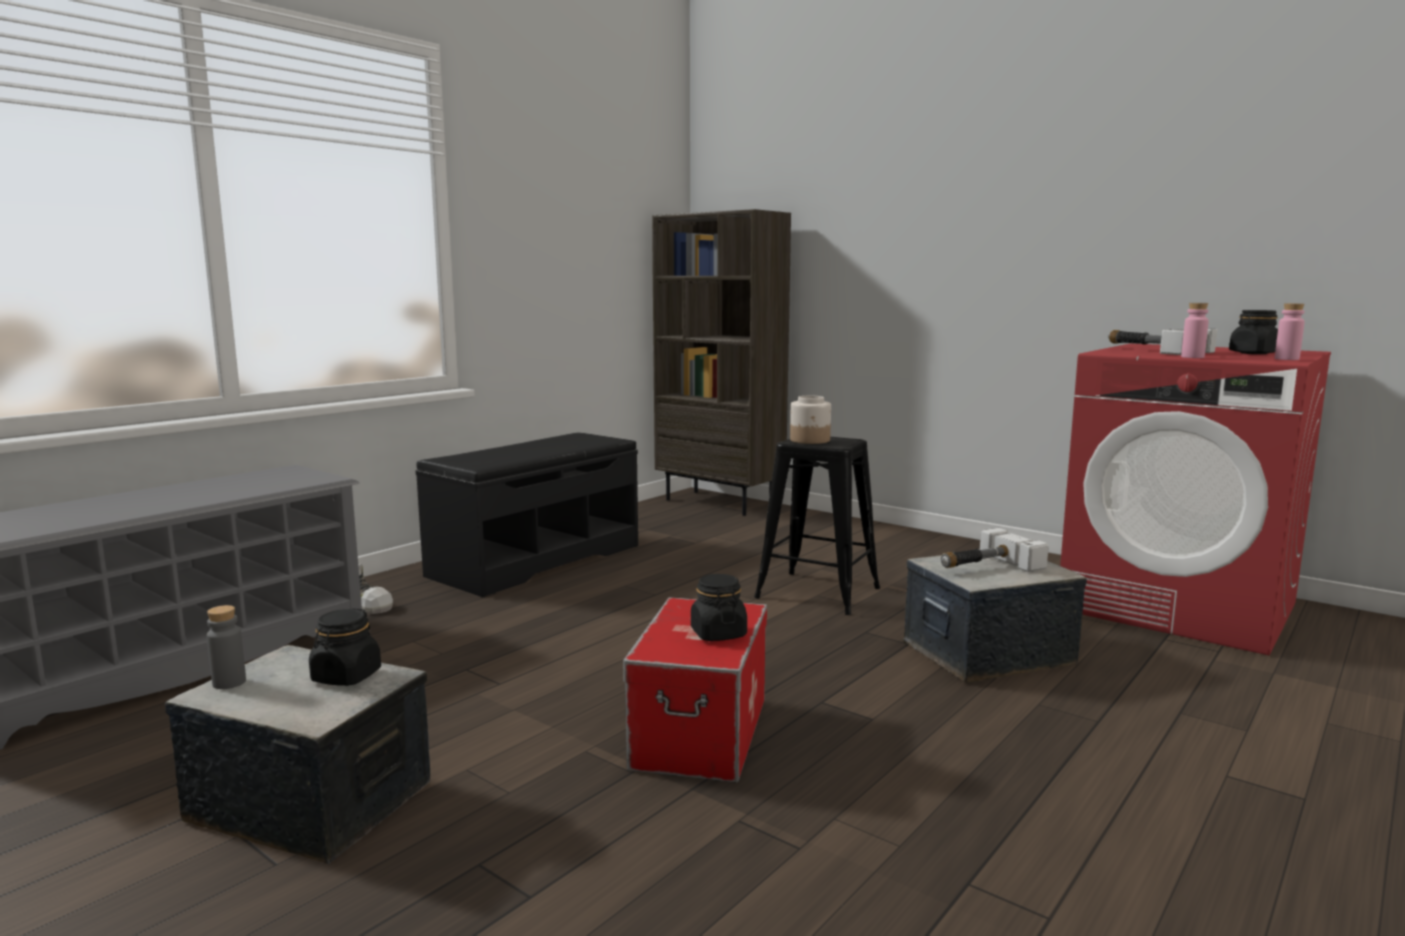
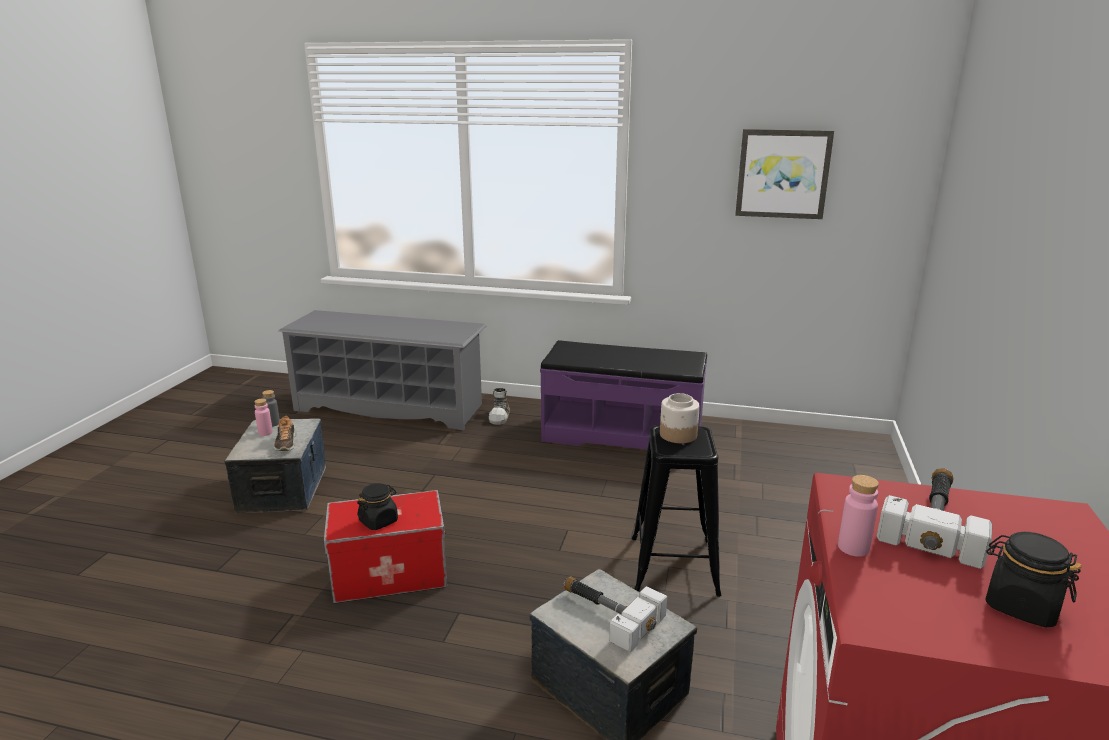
camera: 65 degrees right, 10 degrees up
black jar [309,608,381,686] -> shoe [274,416,296,451]
black bench [415,433,638,597] -> purple bench [540,340,707,450]
brown bookcase [652,209,791,516] -> none
pink bottle [1275,303,1305,360] -> pink bottle moved to [254,398,273,436]
none -> picture [735,129,834,219]

